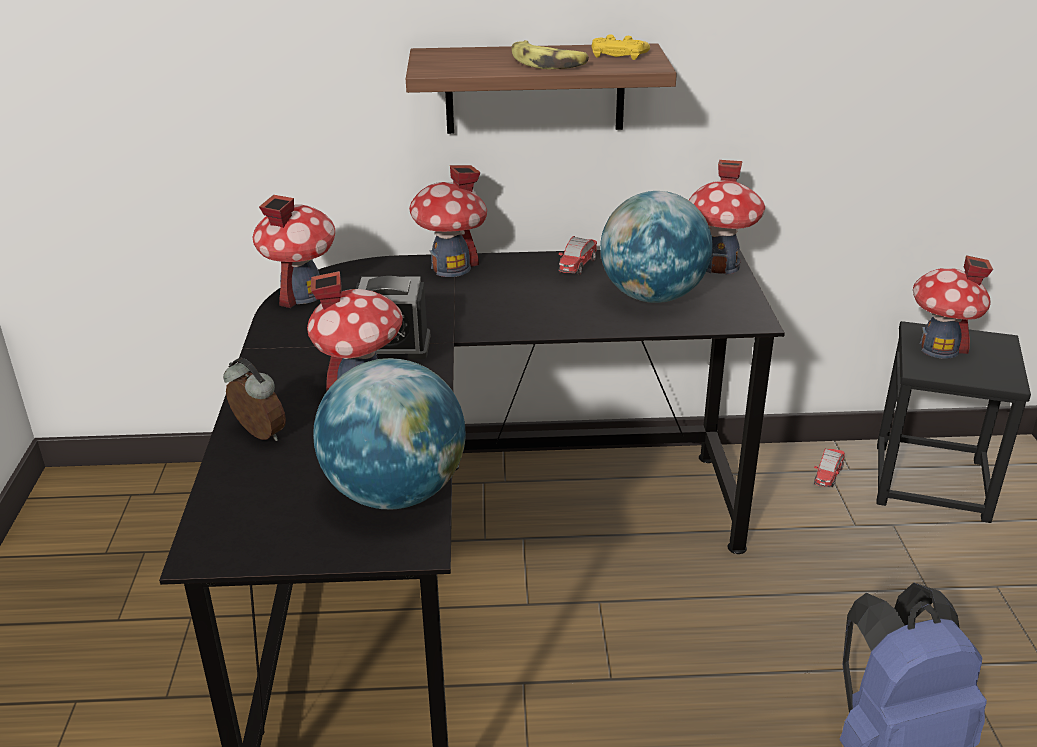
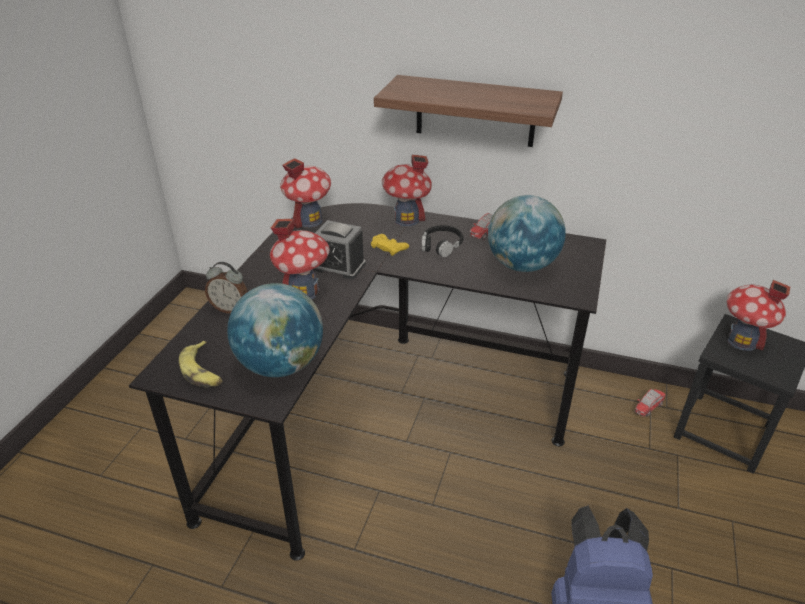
camera: 20 degrees right, 5 degrees up
alarm clock [223,358,286,441] -> alarm clock turned 135 degrees clockwise [205,262,248,313]
banana [512,40,589,69] -> banana moved to [179,341,222,387]
yellow game controller [592,35,650,60] -> yellow game controller moved to [371,234,409,256]
toy house [689,160,765,275] -> none
none -> black headphones [422,225,464,257]

